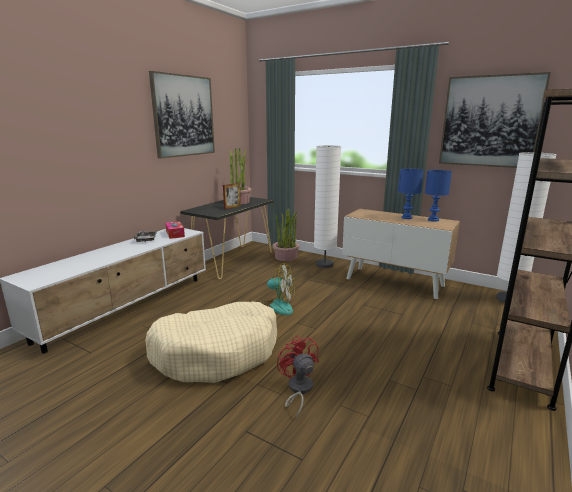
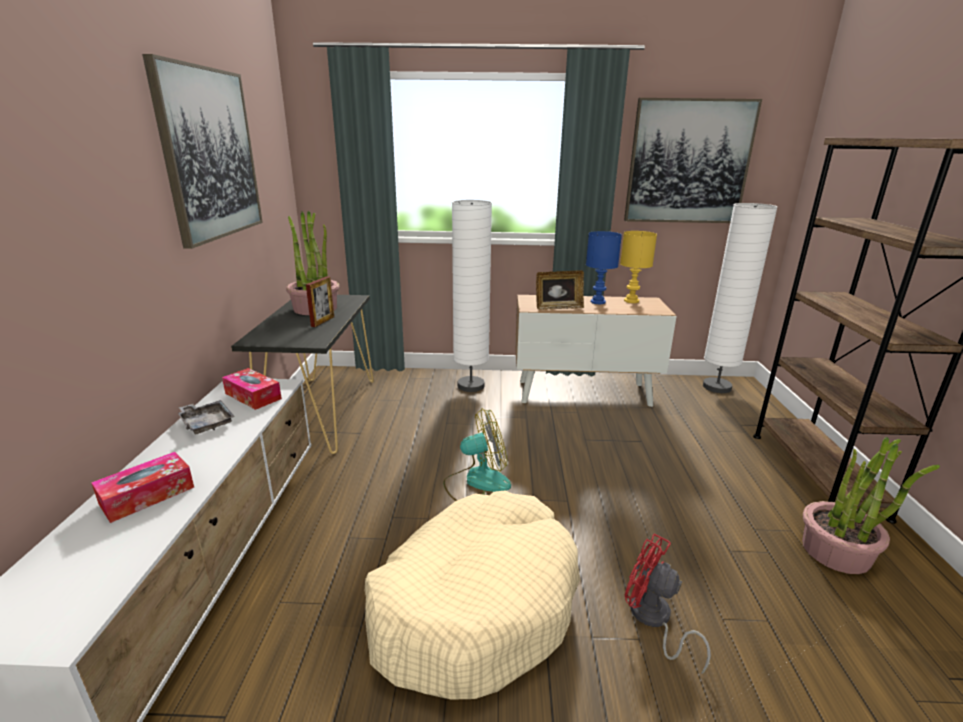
camera: 30 degrees left, 5 degrees up
potted plant [272,209,300,261] -> potted plant moved to [802,437,940,574]
blue table lamp [425,170,452,221] -> yellow table lamp [620,231,657,303]
none -> tissue box [91,452,194,523]
none -> picture frame [536,270,584,310]

